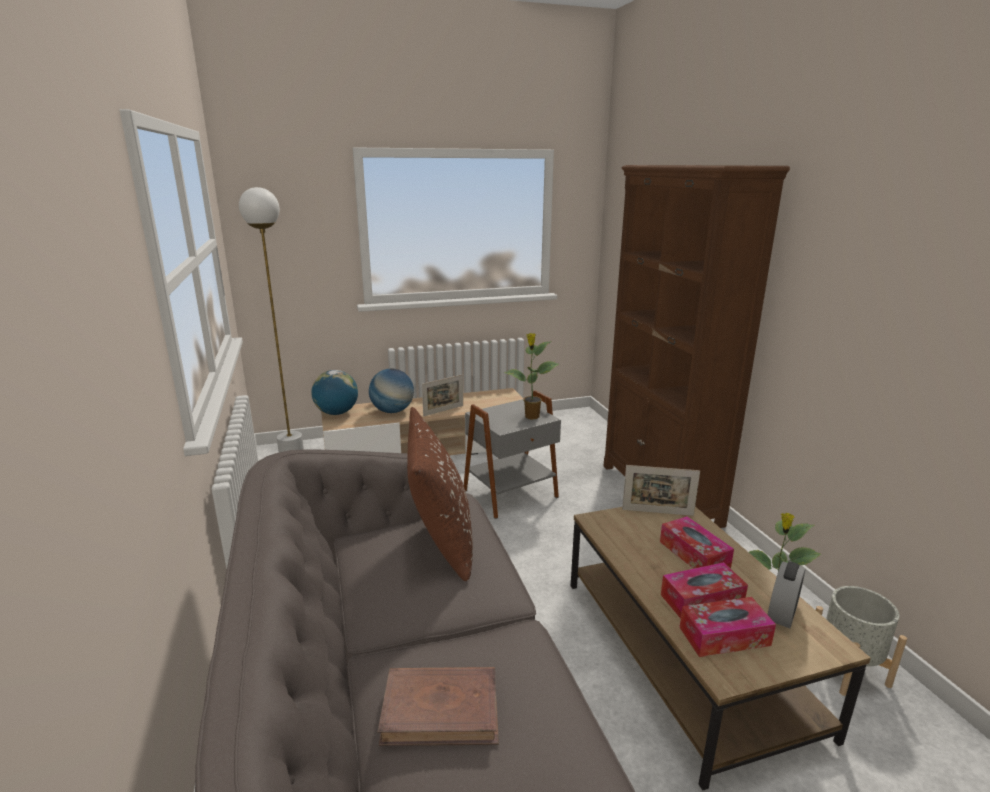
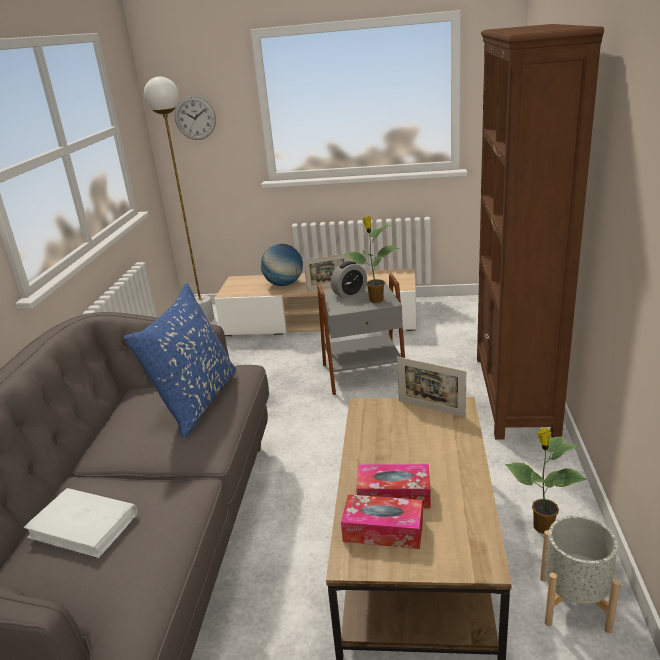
camera: 25 degrees right, 5 degrees up
globe [311,370,358,415] -> none
brown book [378,667,499,746] -> white book [24,488,137,559]
brown pillow [407,407,473,581] -> blue pillow [123,283,236,438]
tissue box [660,516,734,569] -> none
alarm clock [768,561,805,628] -> alarm clock moved to [331,261,367,299]
none -> wall clock [175,96,216,140]

